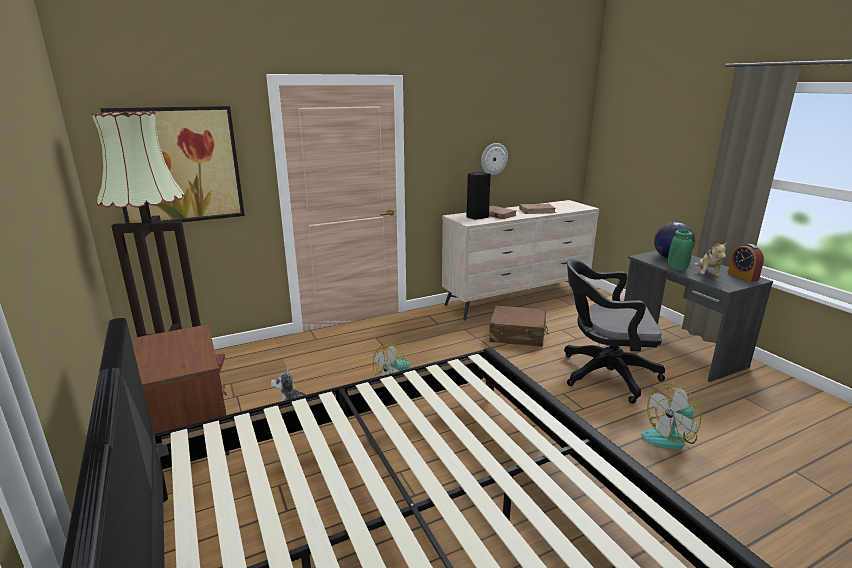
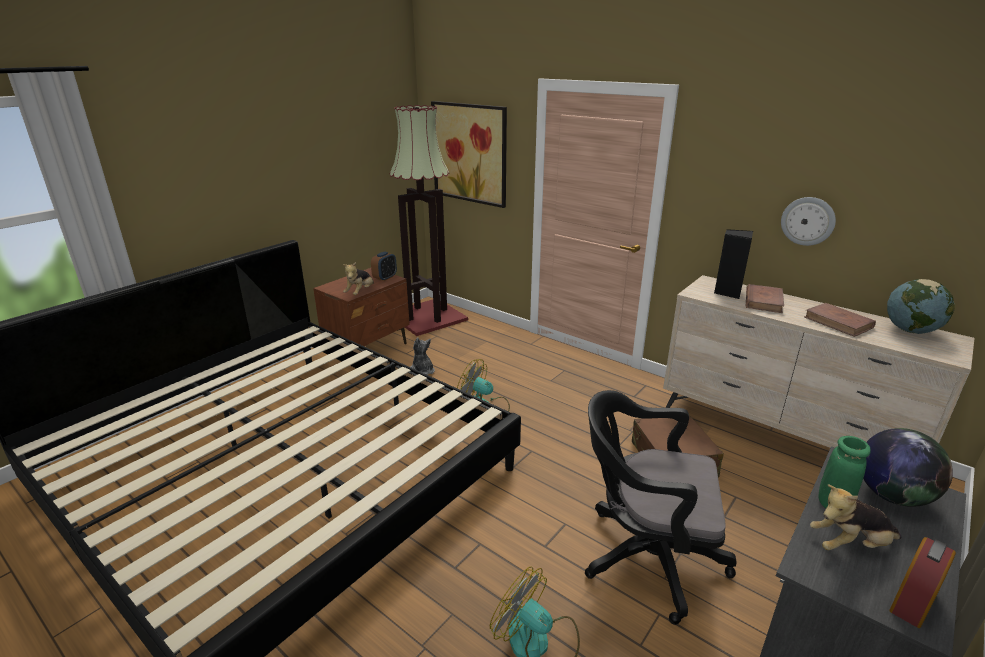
camera: 65 degrees right, 5 degrees up
black office chair [564,259,665,404] -> black office chair turned 60 degrees counterclockwise [585,390,737,625]
none -> plush toy [343,262,374,295]
none -> alarm clock [371,252,397,281]
none -> globe [887,279,955,334]

